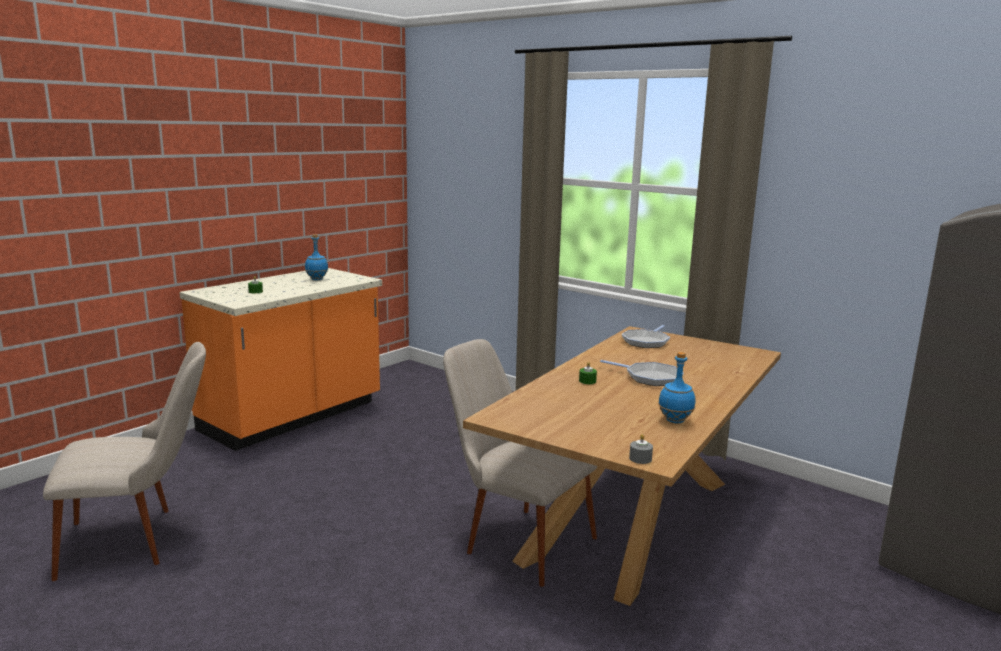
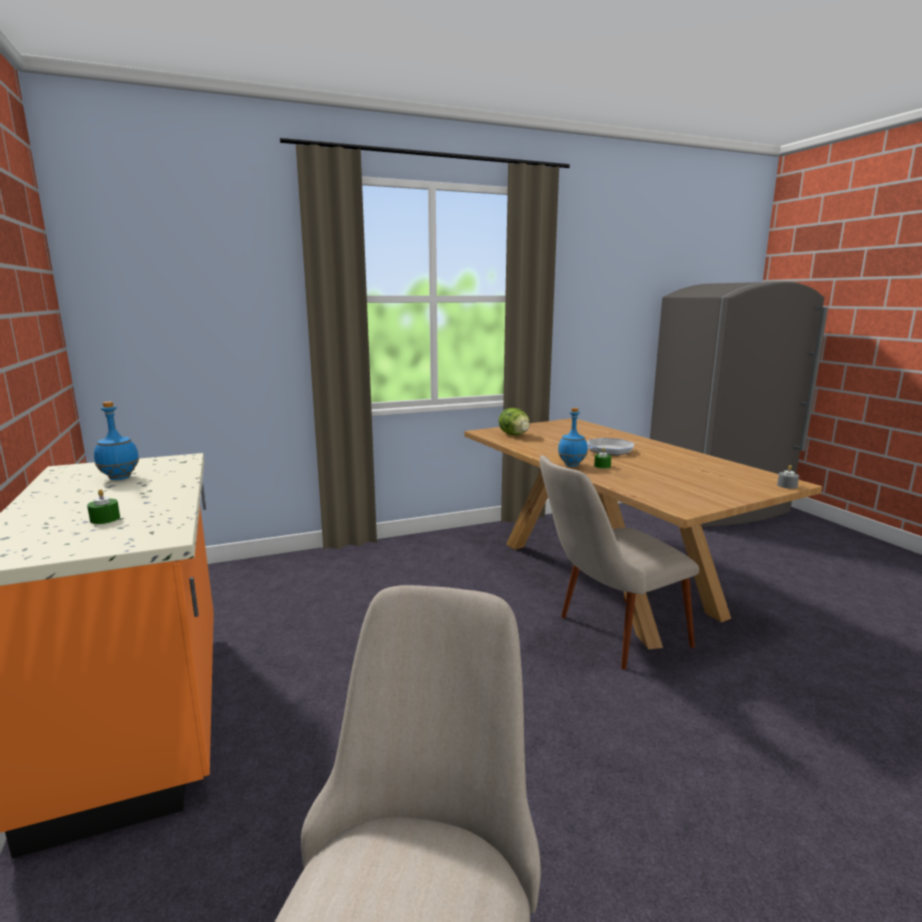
camera: 60 degrees left, 0 degrees up
frying pan [622,325,670,348] -> lettuce [499,408,530,435]
blue bottle [658,352,695,424] -> blue bottle moved to [558,408,588,467]

